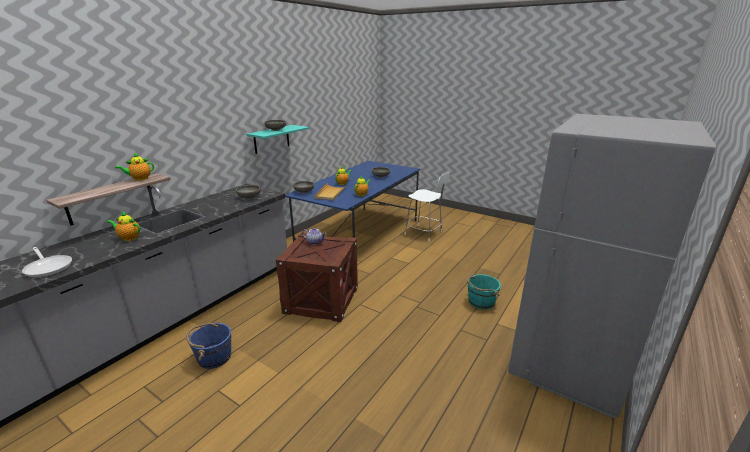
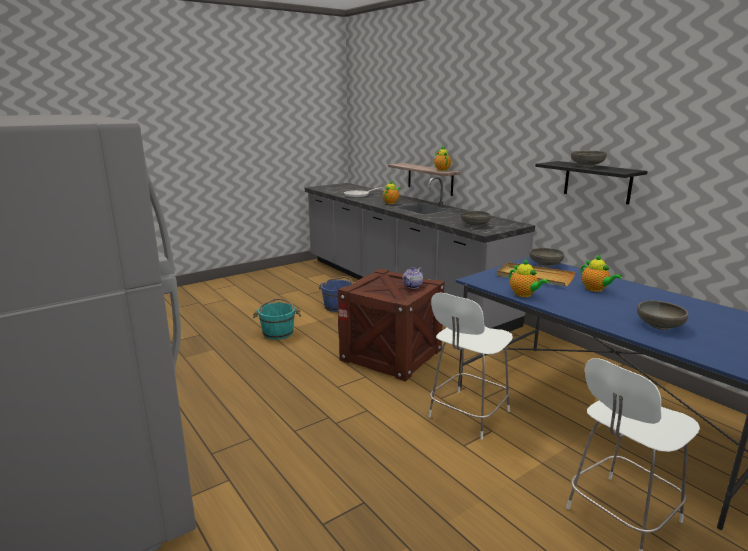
camera: 110 degrees right, 5 degrees down
turquoise shelf [246,125,309,154] -> black shelf [535,161,648,204]
turquoise bucket [467,274,501,309] -> turquoise bucket moved to [253,298,301,340]
none -> white chair [428,293,513,440]

